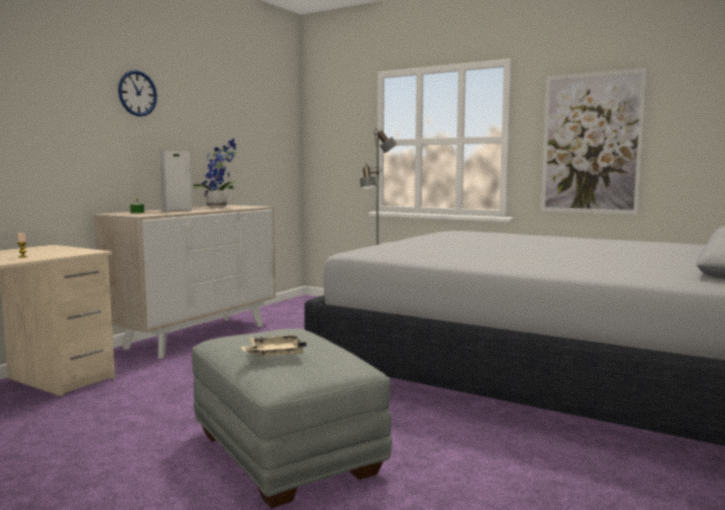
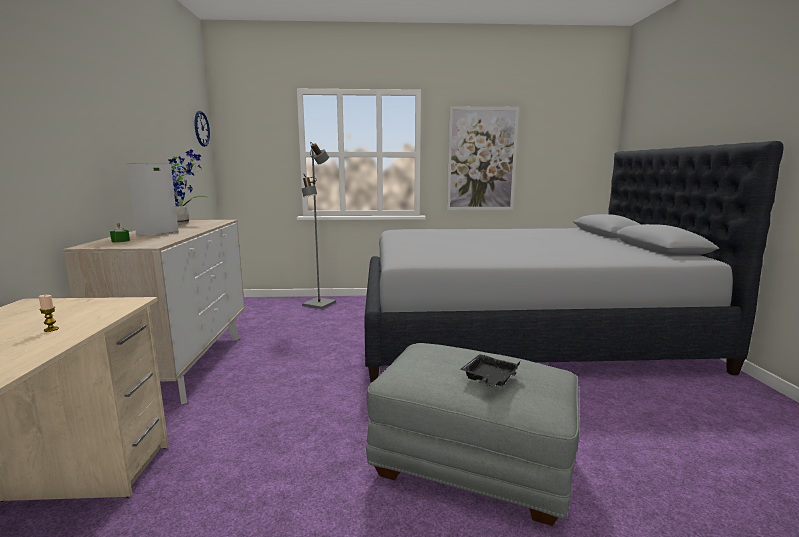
camera: 35 degrees left, 5 degrees up
wall clock [118,70,157,116] -> wall clock moved to [194,111,210,147]
beige tray [241,334,306,357] -> black tray [460,354,520,387]

